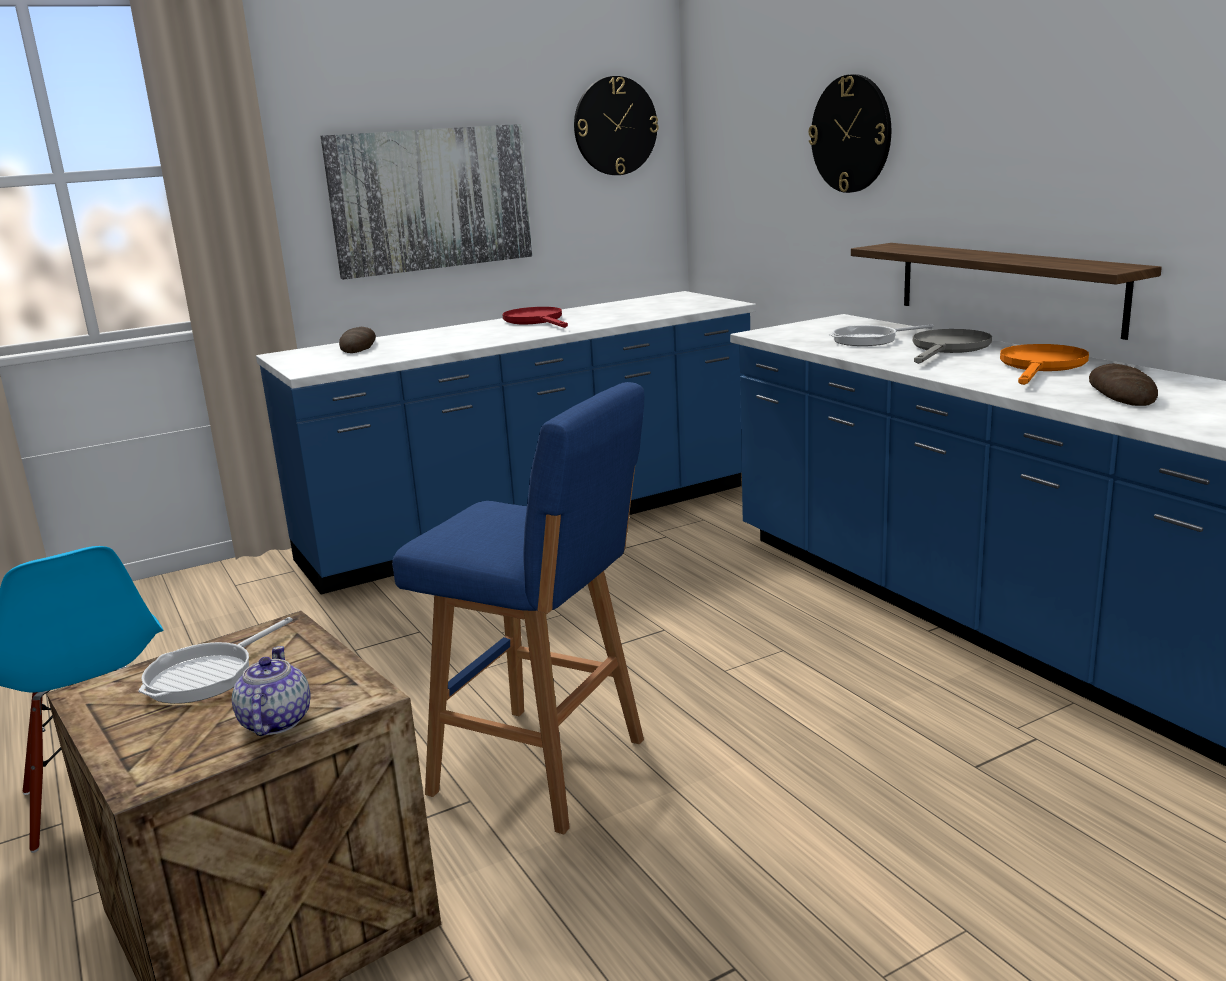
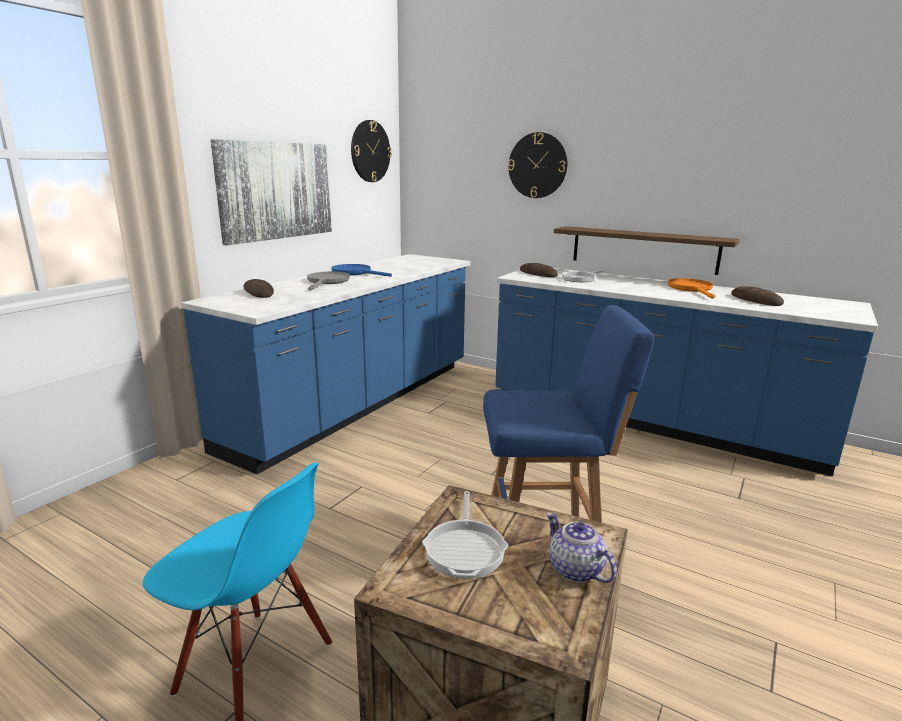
camera: 30 degrees left, 0 degrees up
red frying pan [502,307,568,328] -> blue frying pan [332,264,392,277]
grey frying pan [913,329,992,364] -> grey frying pan moved to [307,272,350,290]
none -> bread [520,263,558,277]

